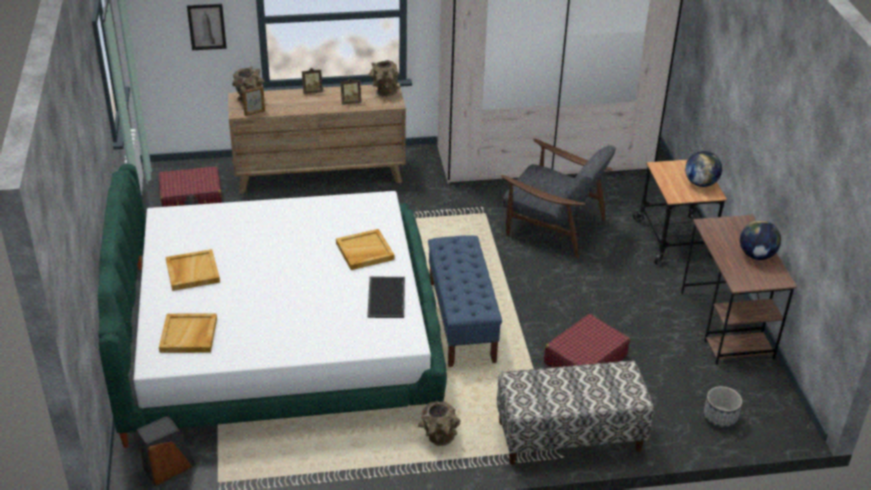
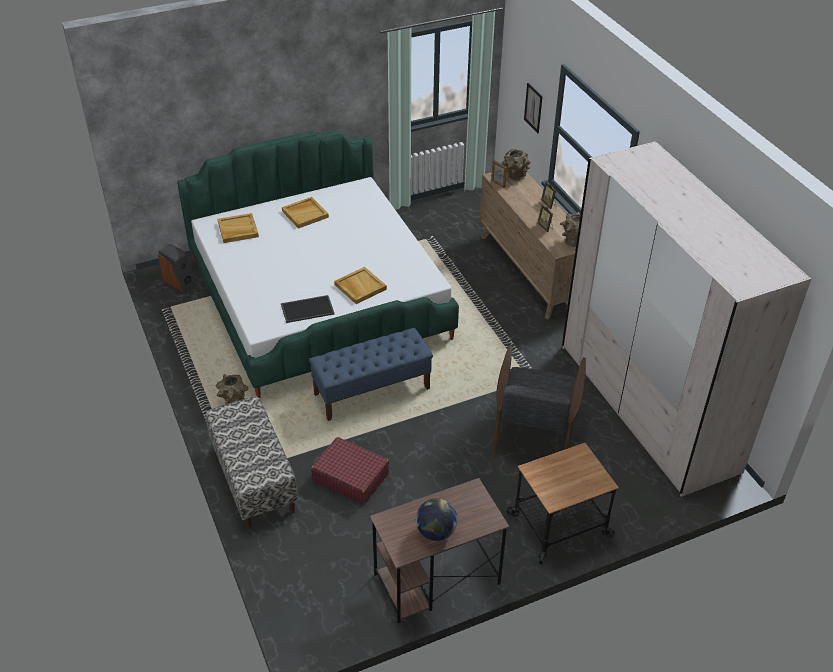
camera: 75 degrees right, 5 degrees up
red suitcase [159,166,222,207] -> none
globe [685,151,722,187] -> none
planter [703,386,742,429] -> none

